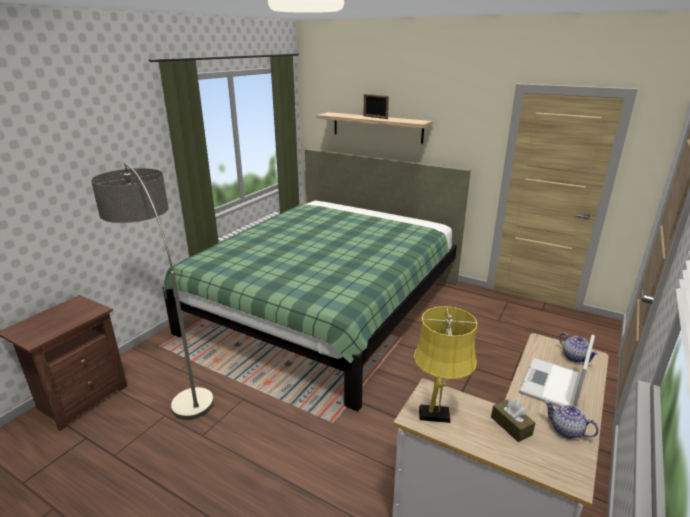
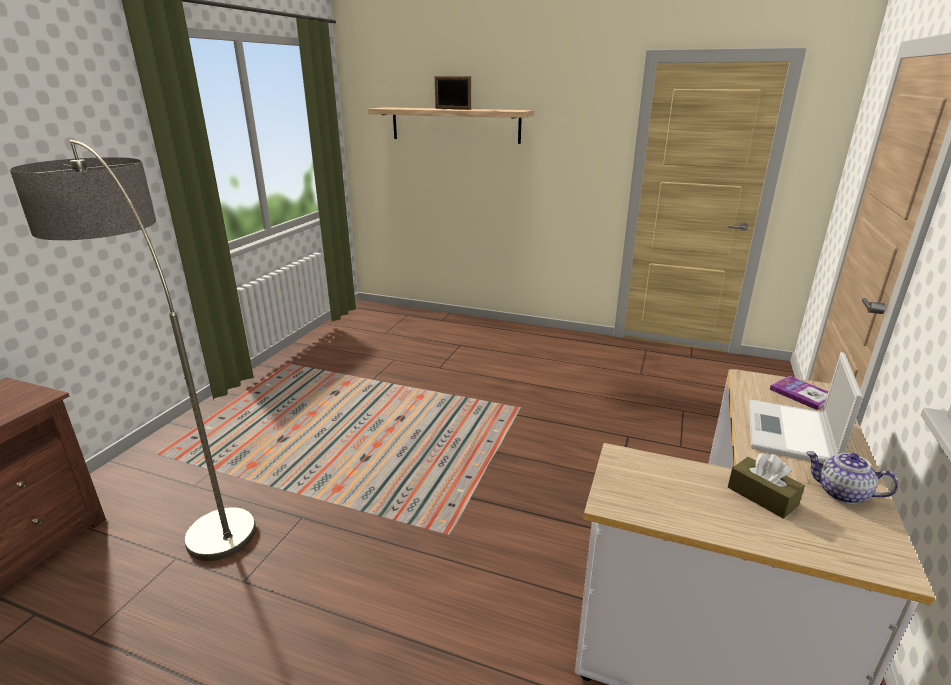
camera: 10 degrees left, 0 degrees up
green bed [163,148,471,412] -> none
yellow table lamp [414,306,477,423] -> none
teapot [559,332,598,363] -> book [770,376,828,410]

